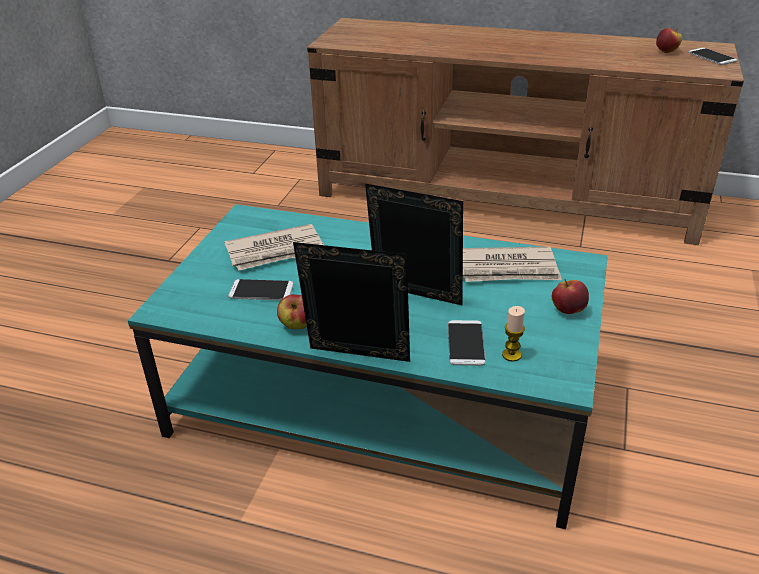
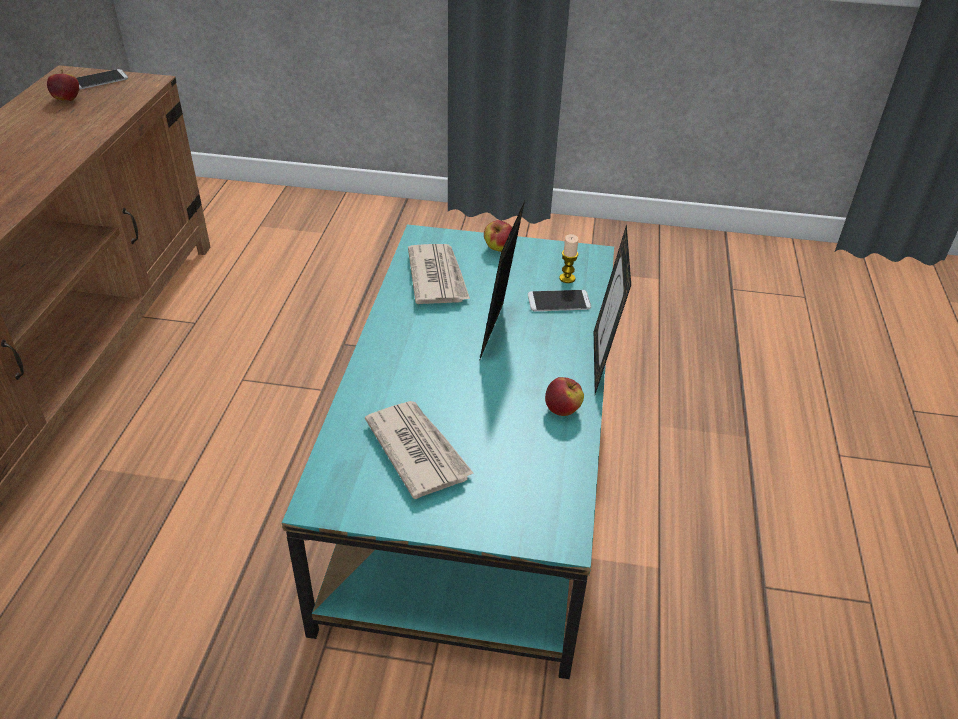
camera: 100 degrees left, 5 degrees up
phone [228,279,294,301] -> none

